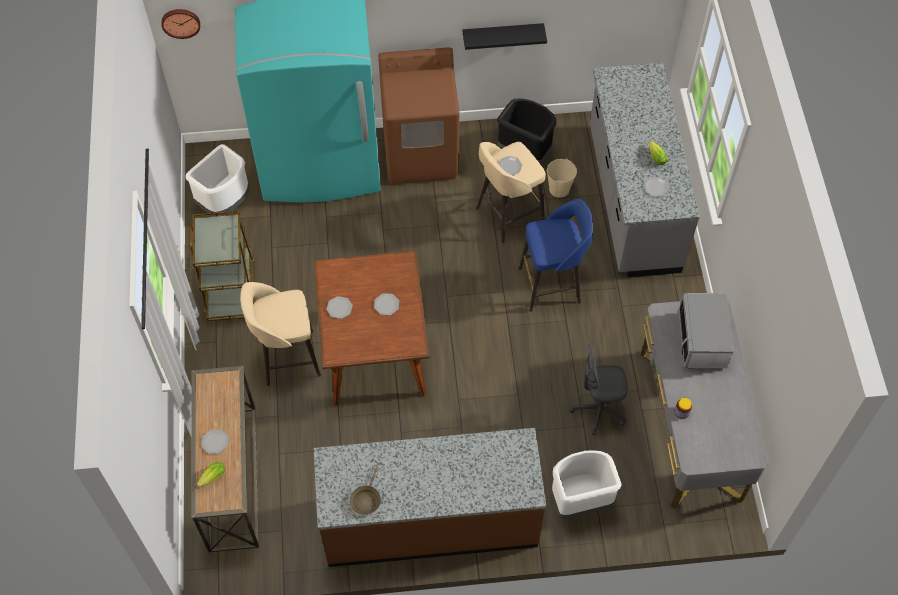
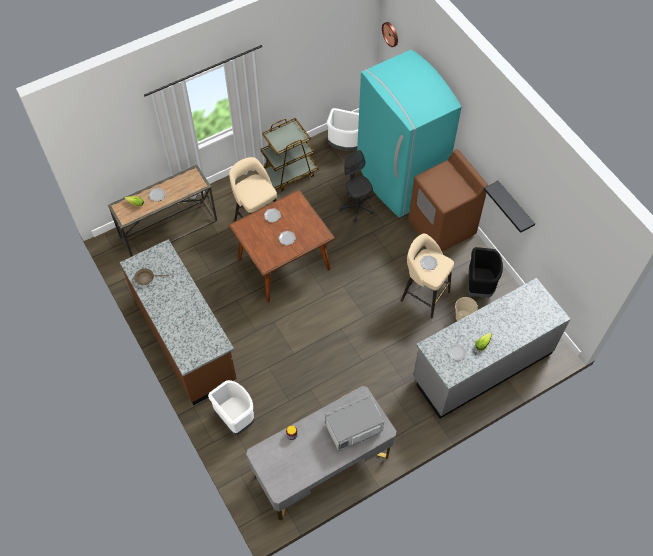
camera: 65 degrees right, 0 degrees up
blue stool [519,199,593,312] -> none
grey office chair [569,344,627,436] -> grey office chair moved to [339,150,374,223]

